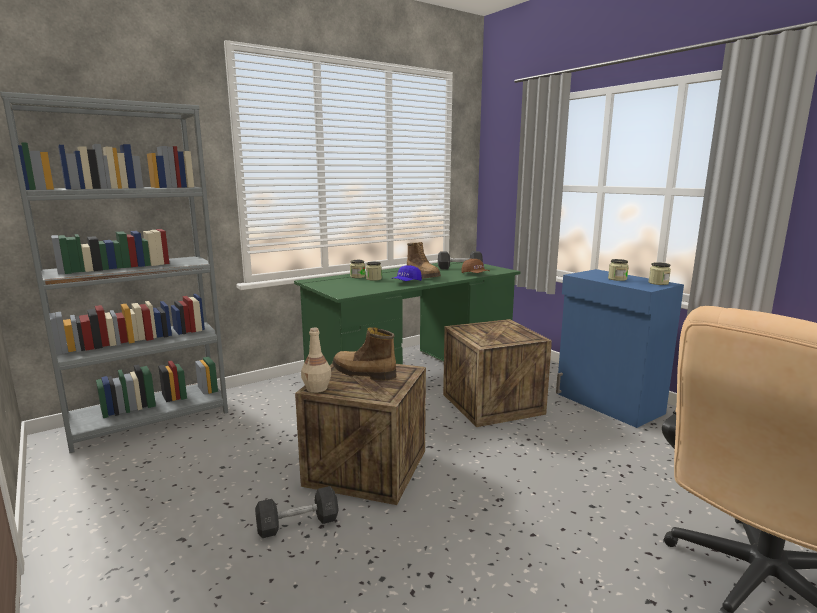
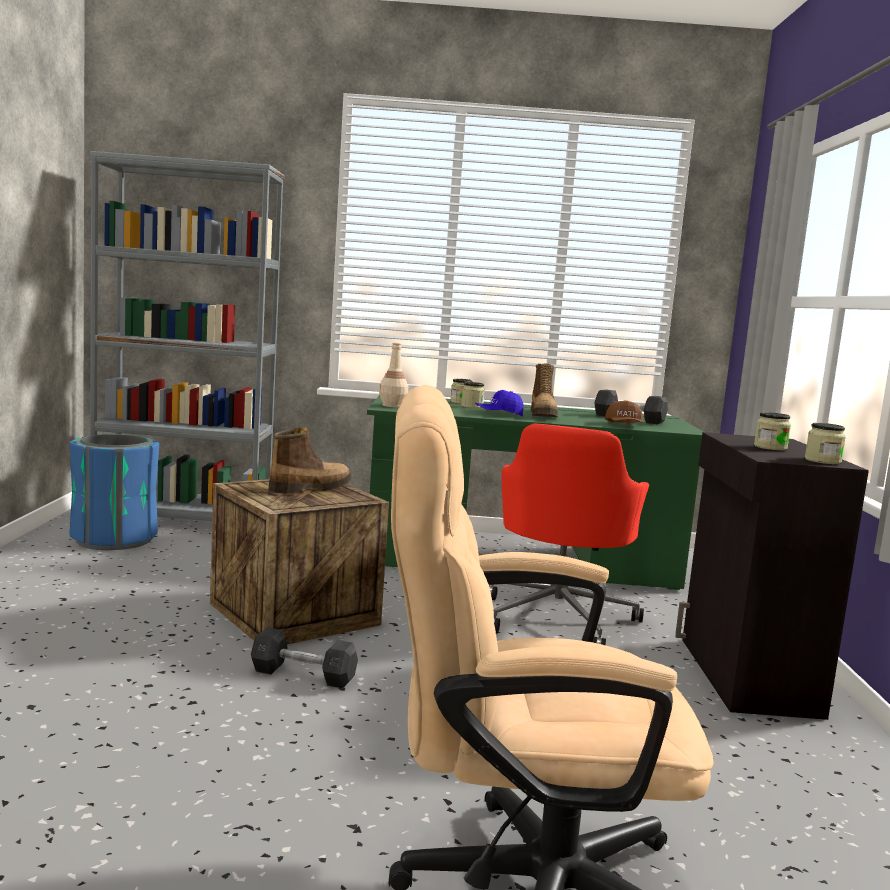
camera: 35 degrees right, 5 degrees down
grey dumbbell [255,486,339,538] -> grey dumbbell moved to [251,627,358,688]
beige bottle [301,328,331,393] -> beige bottle moved to [379,343,408,407]
boot [332,327,397,381] -> boot turned 75 degrees clockwise [268,427,352,494]
crate [443,319,552,427] -> red office chair [489,424,649,645]
blue cabinet [556,269,684,428] -> black cabinet [675,432,869,720]
none -> blue trash can [69,434,159,550]

